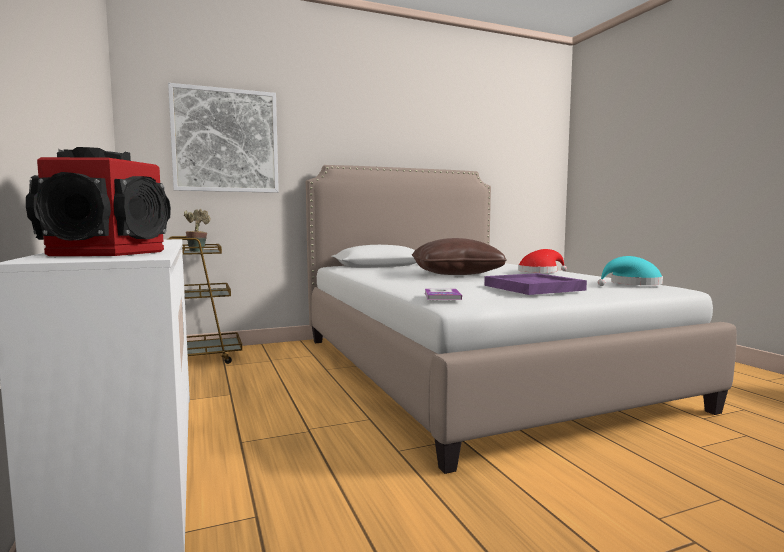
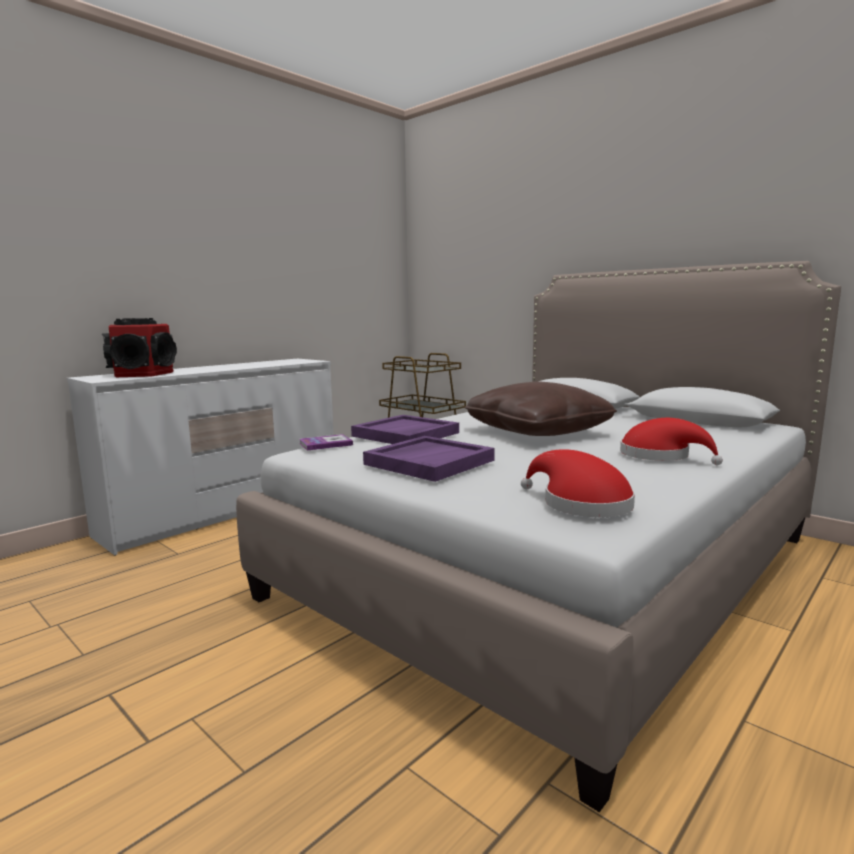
camera: 65 degrees right, 5 degrees up
picture [168,83,279,193] -> none
potted plant [184,209,210,252] -> none
turquoise hat [597,256,663,286] -> red hat [521,449,635,517]
none -> purple tray [351,415,459,444]

